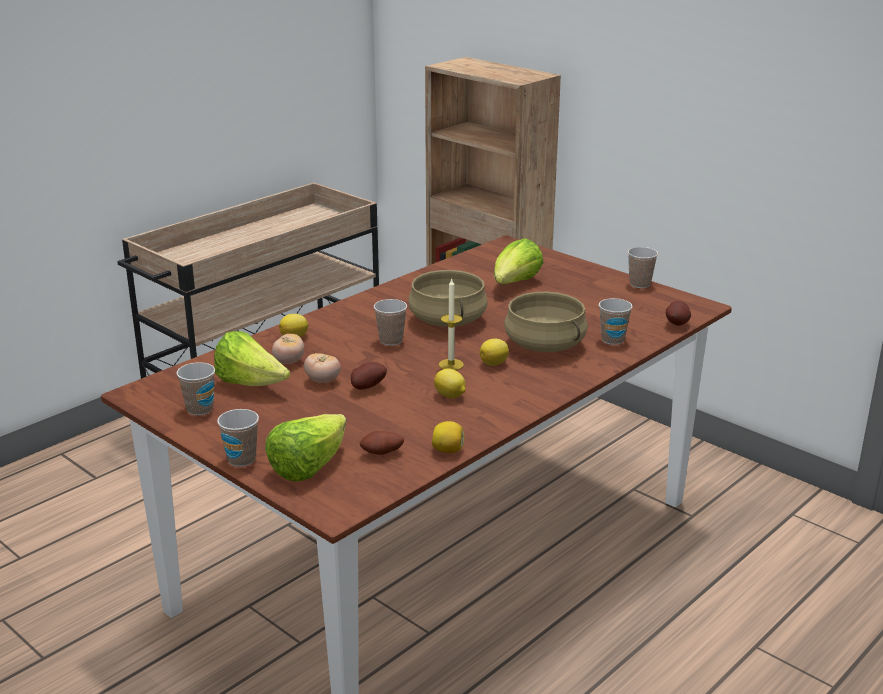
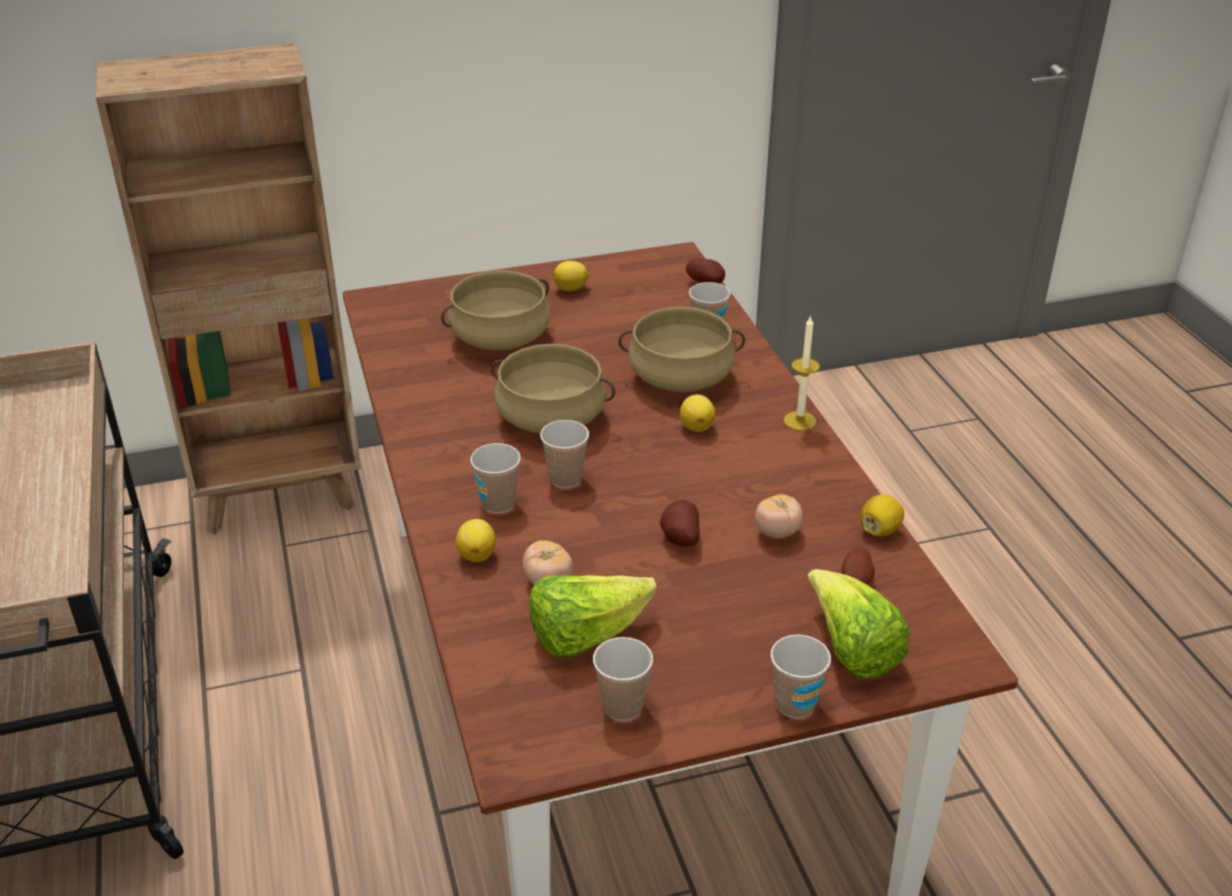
camera: 60 degrees left, 10 degrees up
tomato [304,353,341,383] -> tomato moved to [755,494,803,539]
lemon [434,369,466,398] -> lemon moved to [554,261,590,291]
candle [439,279,464,370] -> candle moved to [784,315,820,431]
lettuce [494,238,544,284] -> beige cooking pot [441,270,550,351]
cup [628,247,658,288] -> cup moved to [470,443,521,513]

